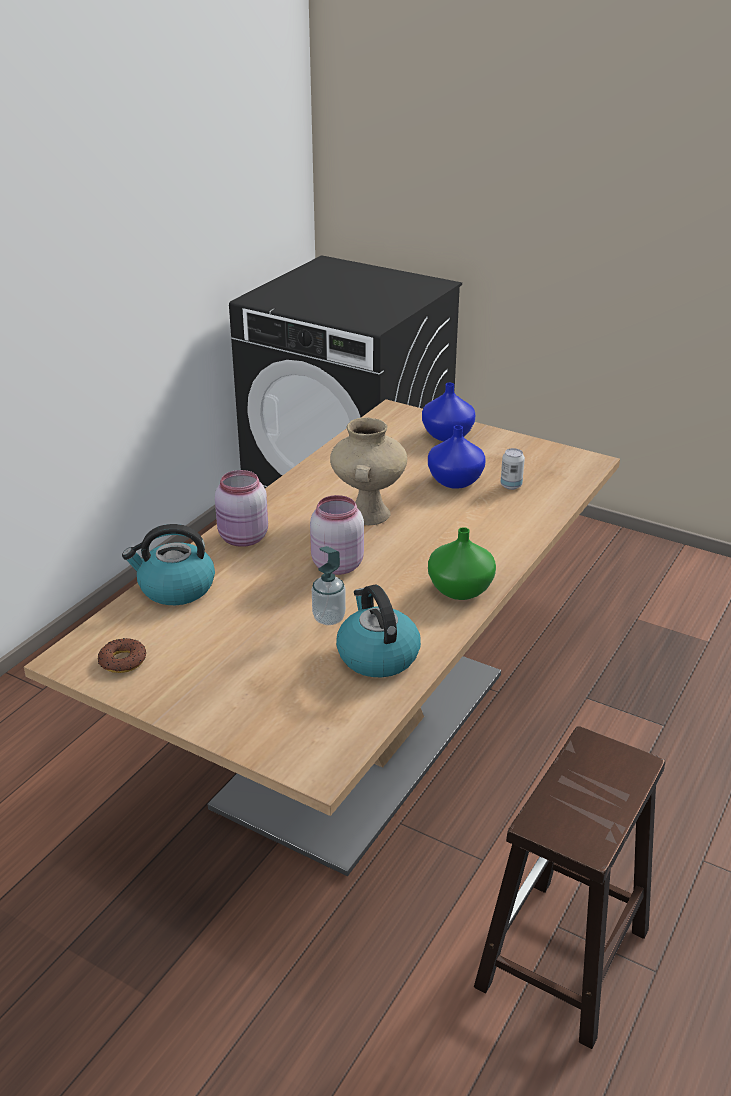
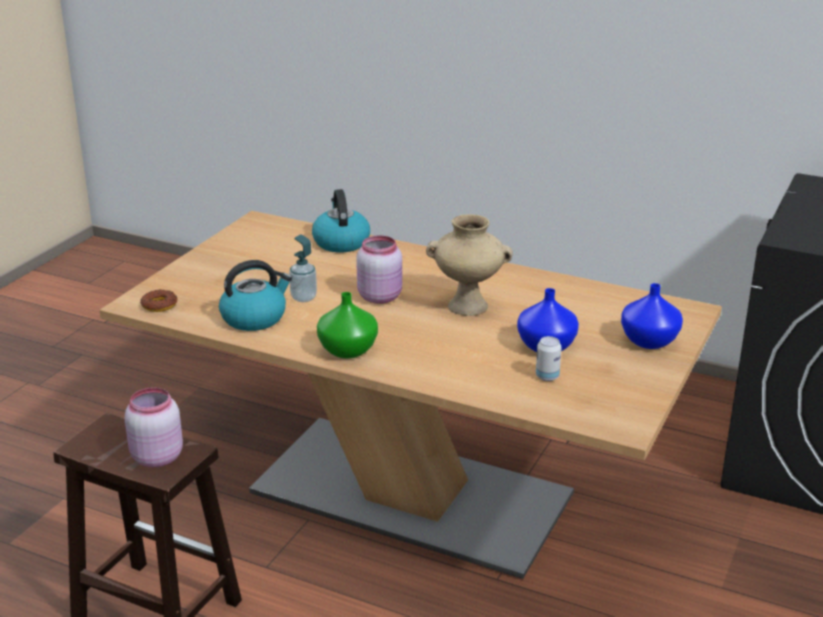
camera: 85 degrees right, 5 degrees down
donut [98,638,146,673] -> donut moved to [140,289,178,312]
pink jar [215,470,268,547] -> pink jar moved to [125,387,183,468]

